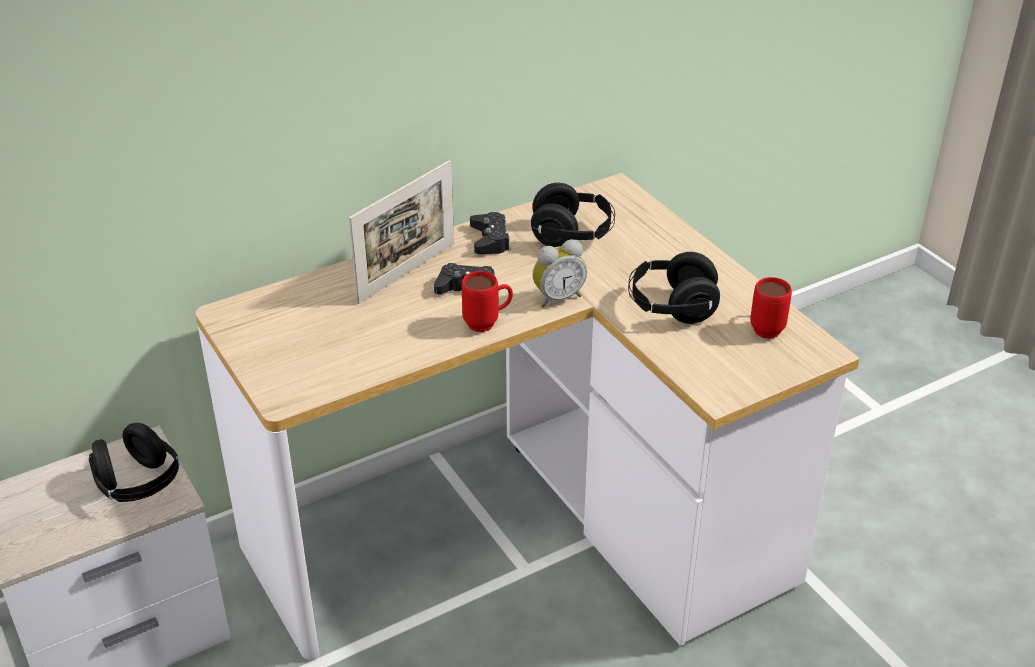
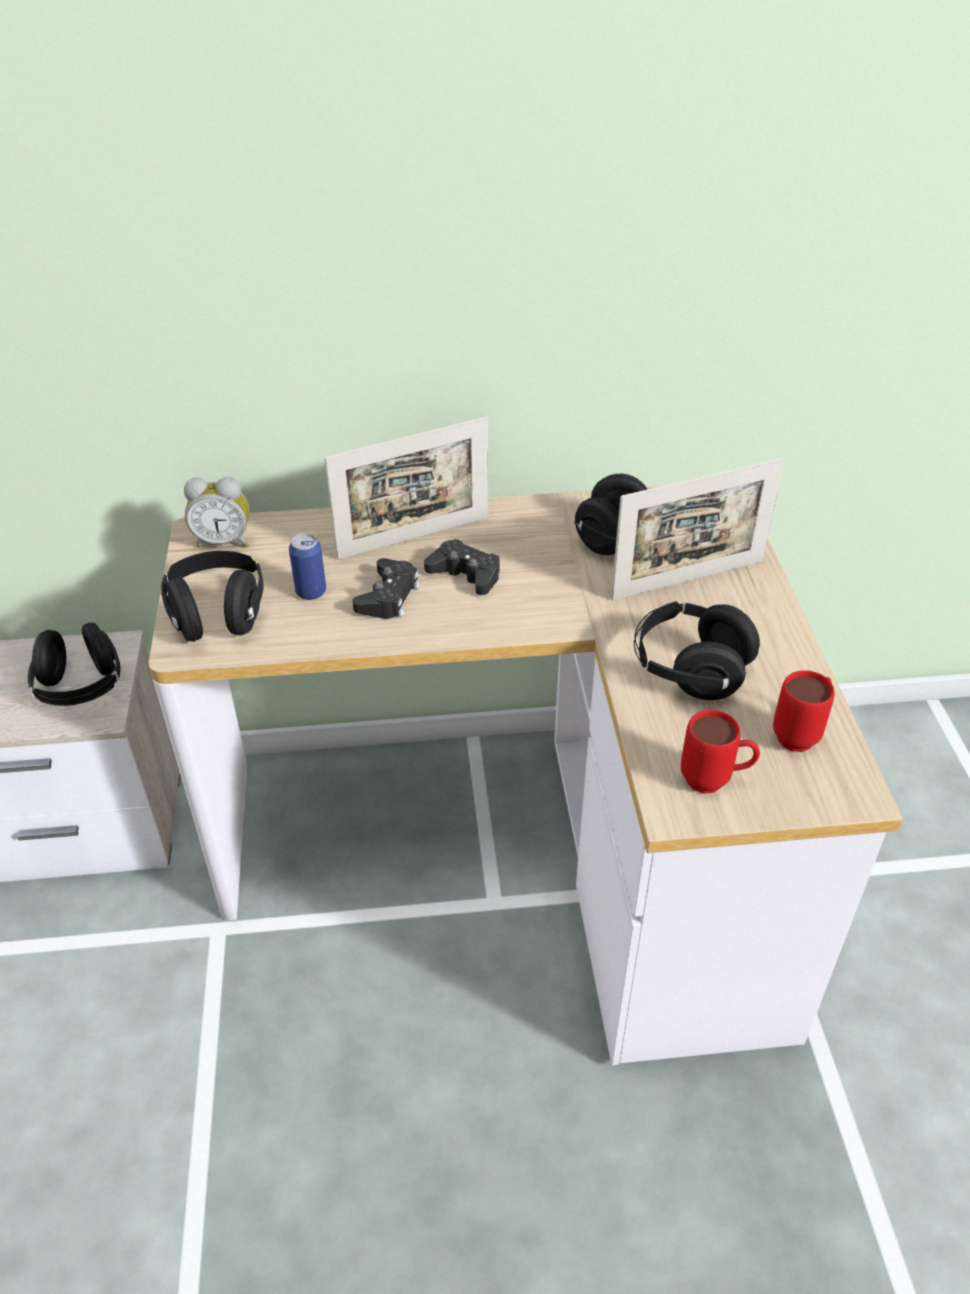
camera: 25 degrees right, 5 degrees up
red mug [462,271,513,332] -> red mug moved to [681,710,760,793]
black game controller [470,212,511,254] -> black game controller moved to [352,558,420,619]
alarm clock [533,239,587,308] -> alarm clock moved to [184,477,249,548]
none -> black headphones [161,551,264,642]
none -> can [289,533,326,600]
none -> picture frame [611,458,784,600]

